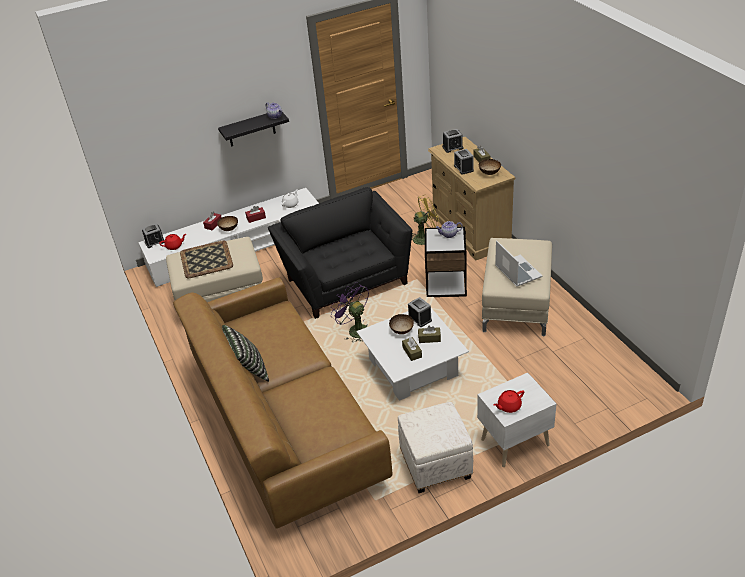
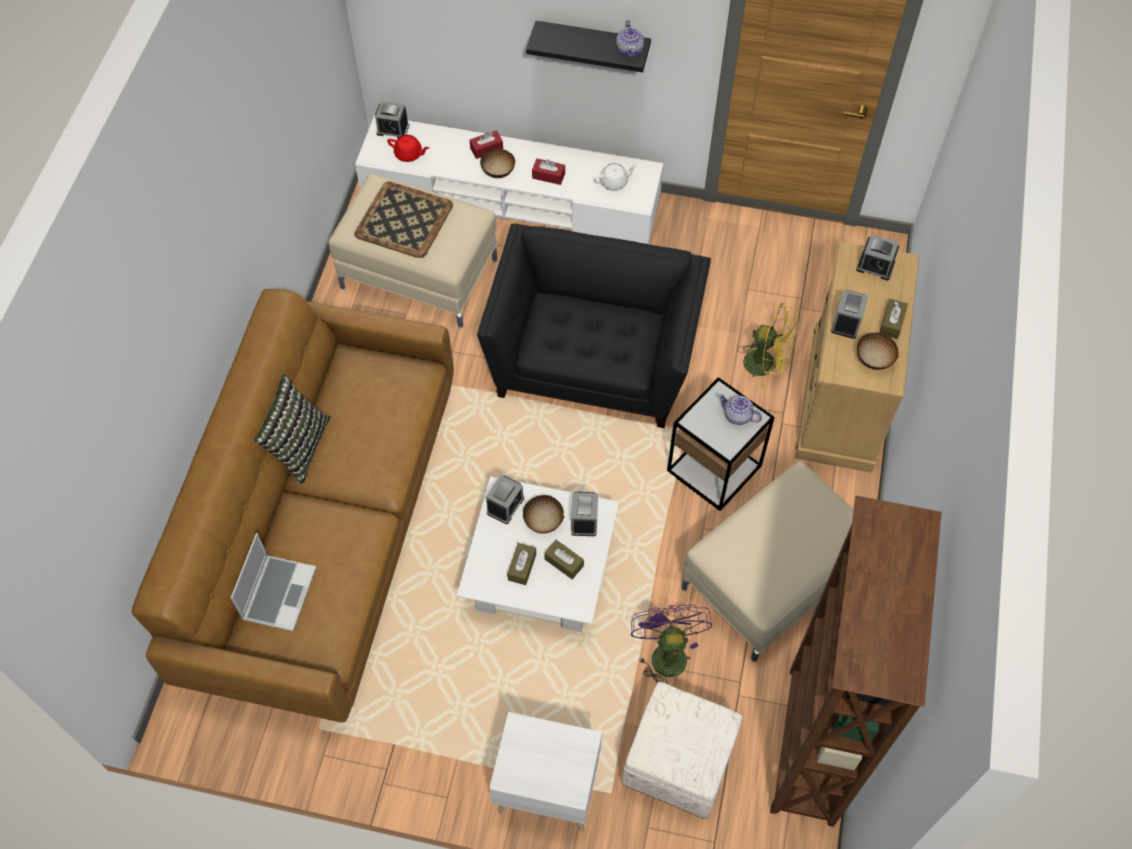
camera: 35 degrees right, 20 degrees up
purple fan [331,282,369,343] -> purple fan moved to [631,605,712,683]
white ottoman [398,402,473,493] -> white ottoman moved to [622,682,743,819]
red teapot [494,390,524,413] -> none
laptop [495,240,542,287] -> laptop moved to [231,533,316,631]
none -> alarm clock [486,475,524,524]
none -> brown bookcase [770,496,941,827]

